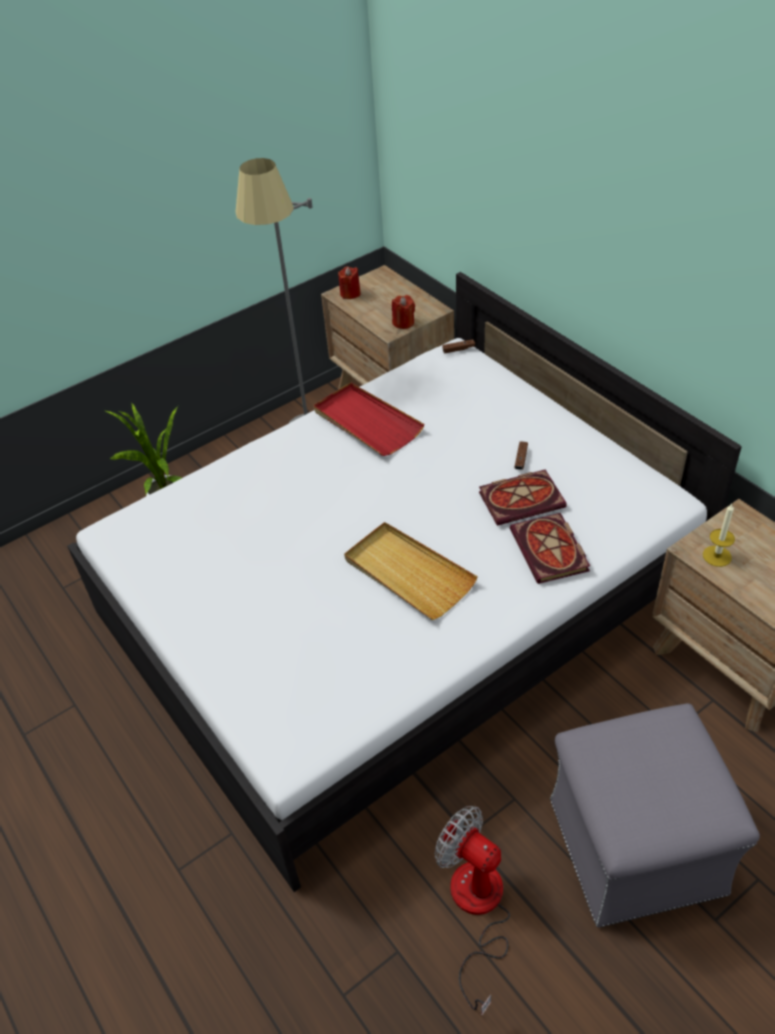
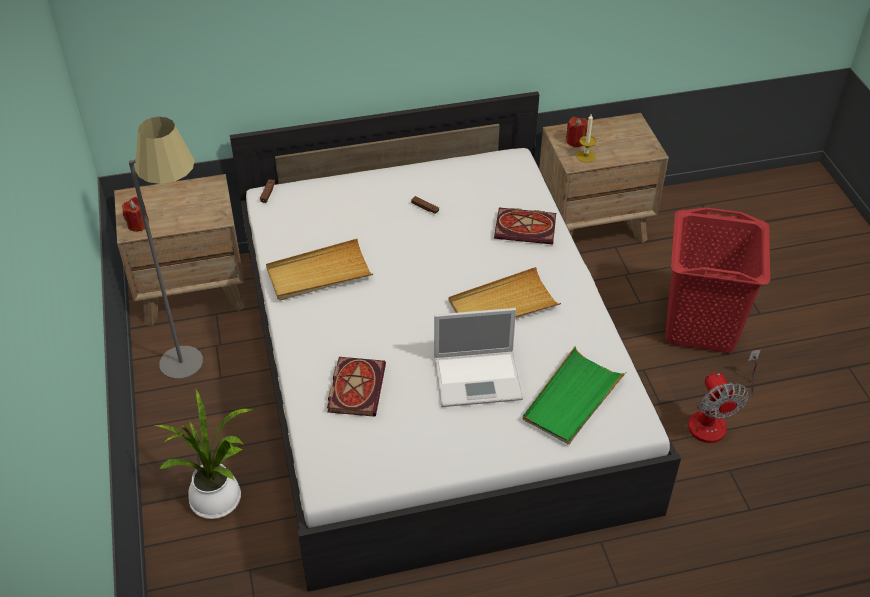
camera: 70 degrees left, 0 degrees up
red tray [314,382,424,456] -> beige tray [266,239,373,300]
red candle [392,295,415,329] -> red candle moved to [566,117,588,147]
fan [435,806,510,1016] -> fan turned 75 degrees counterclockwise [688,350,761,443]
book [479,470,567,526] -> book moved to [327,357,386,417]
grey ottoman [550,703,760,928] -> red laundry basket [665,207,770,353]
none -> laptop [434,308,523,407]
none -> green tray [522,346,627,445]

